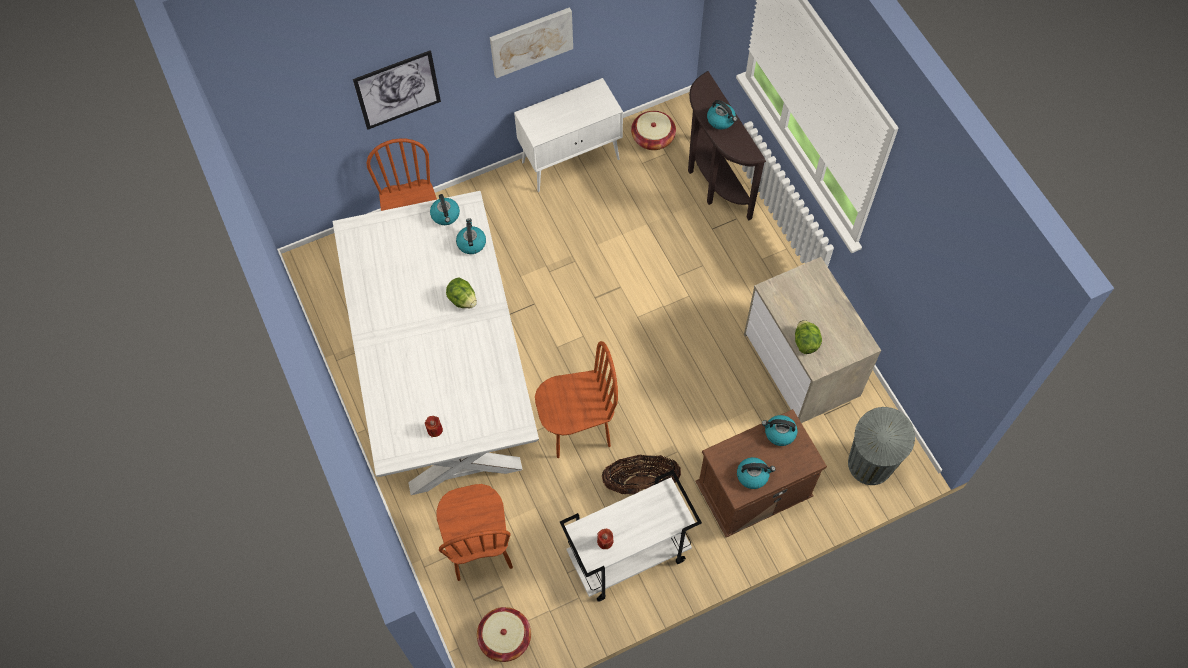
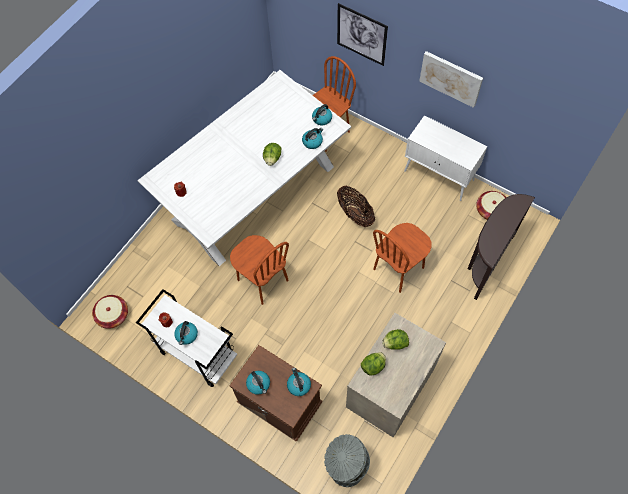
camera: 60 degrees right, 0 degrees up
brown chair [436,484,513,581] -> brown chair moved to [373,223,432,293]
basket [602,455,681,494] -> basket moved to [337,185,375,227]
kettle [707,100,737,129] -> kettle moved to [174,321,198,345]
none -> lettuce [382,329,409,350]

